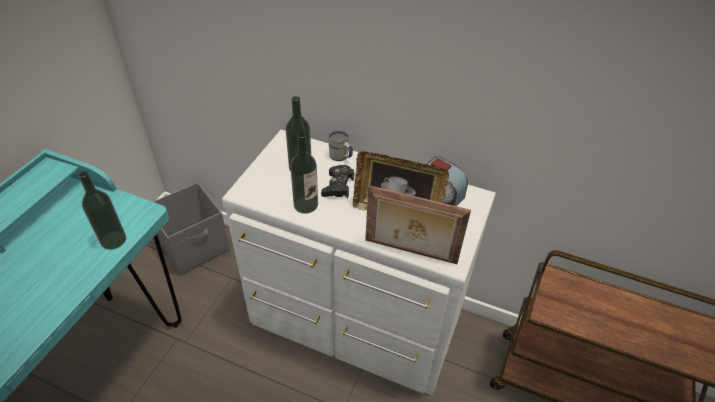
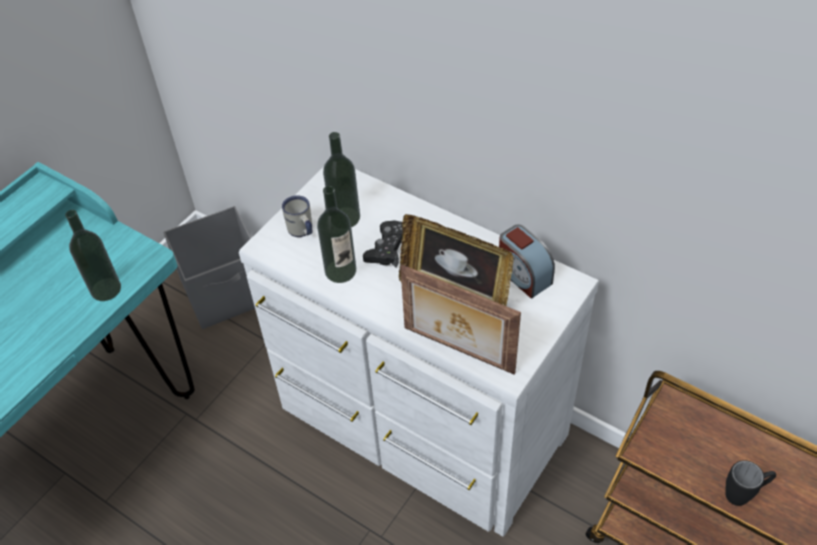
camera: 15 degrees right, 5 degrees up
white mug [328,130,353,161] -> white mug moved to [282,195,312,237]
none -> black mug [725,460,776,506]

